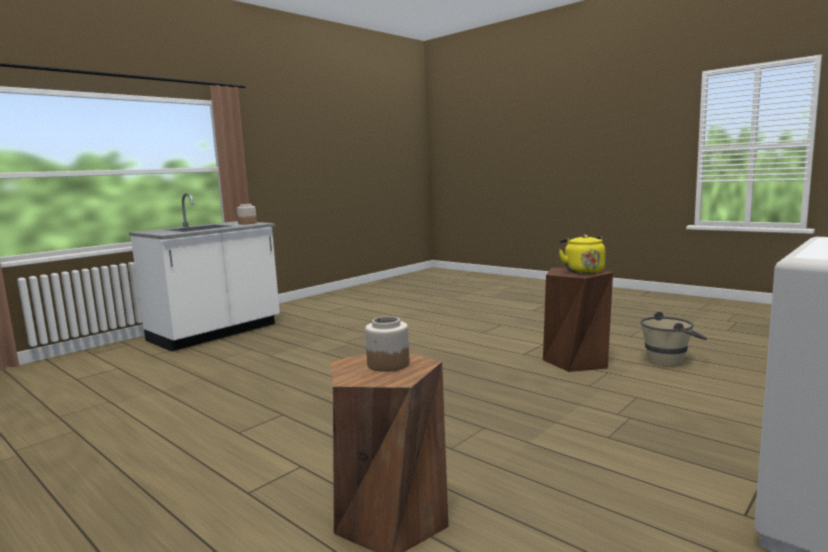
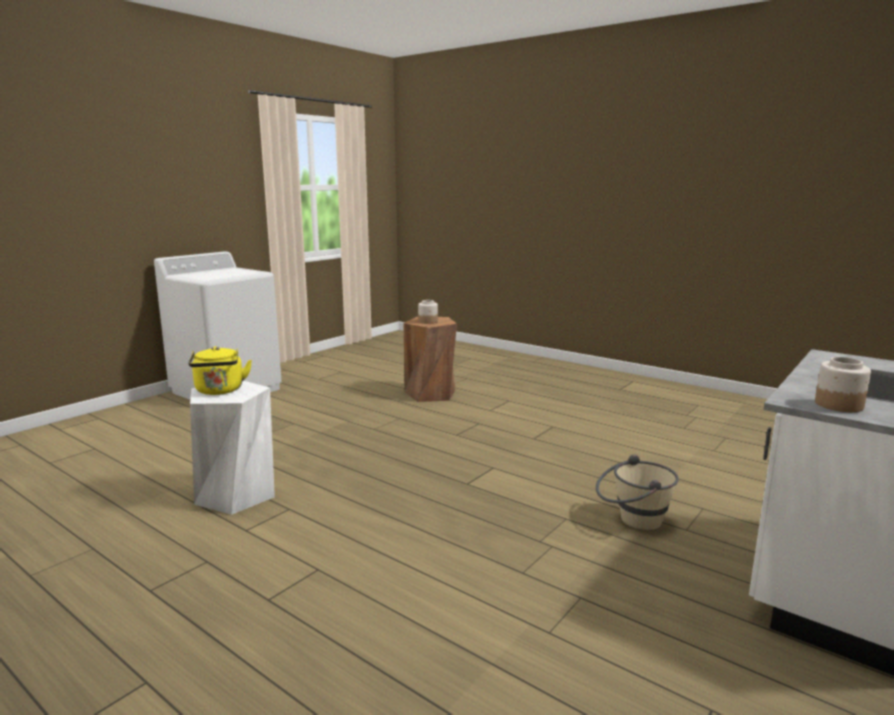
camera: 175 degrees right, 5 degrees up
brown stool [543,267,613,372] -> white stool [190,381,275,515]
beige bucket [640,312,707,367] -> beige bucket moved to [596,454,679,530]

